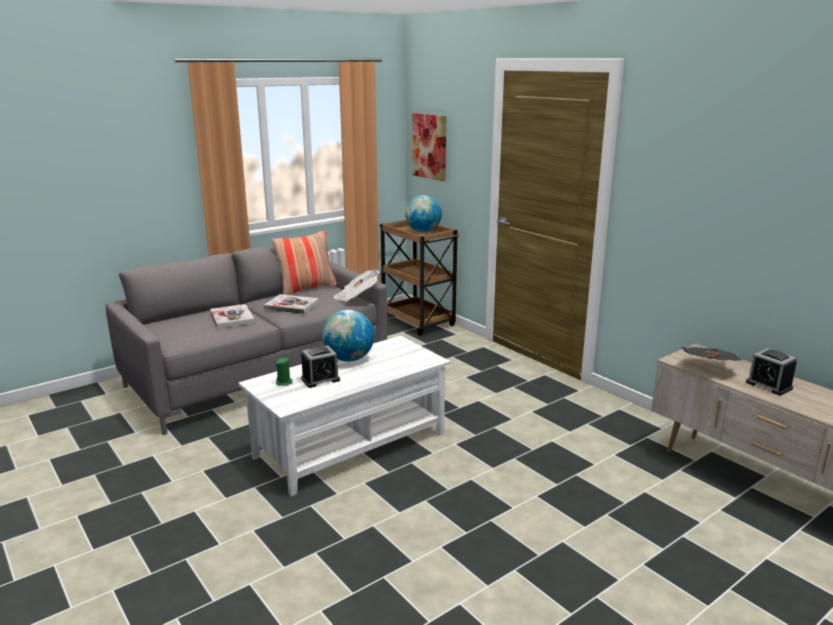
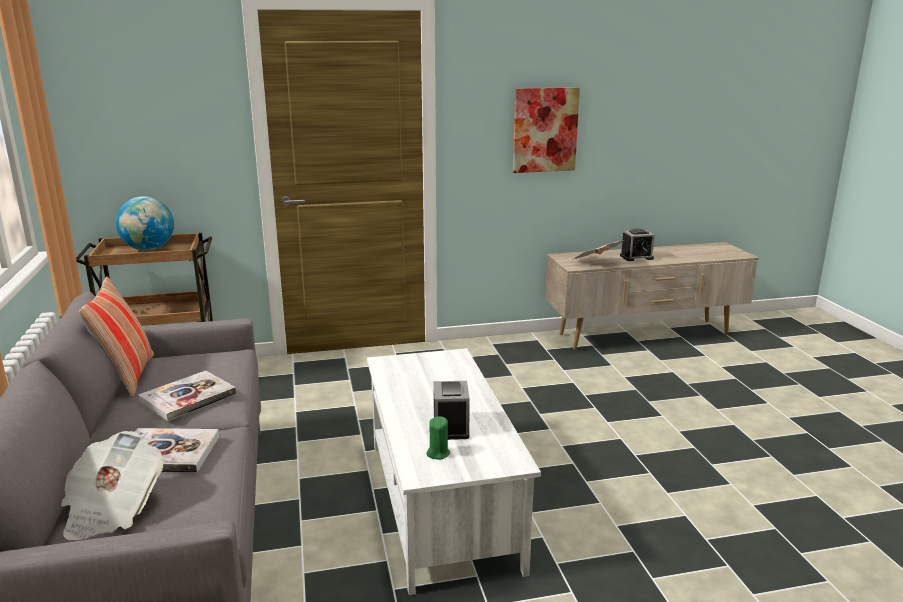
camera: 65 degrees left, 0 degrees up
globe [322,310,374,362] -> none
newspaper [334,270,380,302] -> newspaper moved to [61,431,164,540]
picture [412,113,447,181] -> picture moved to [513,87,580,173]

